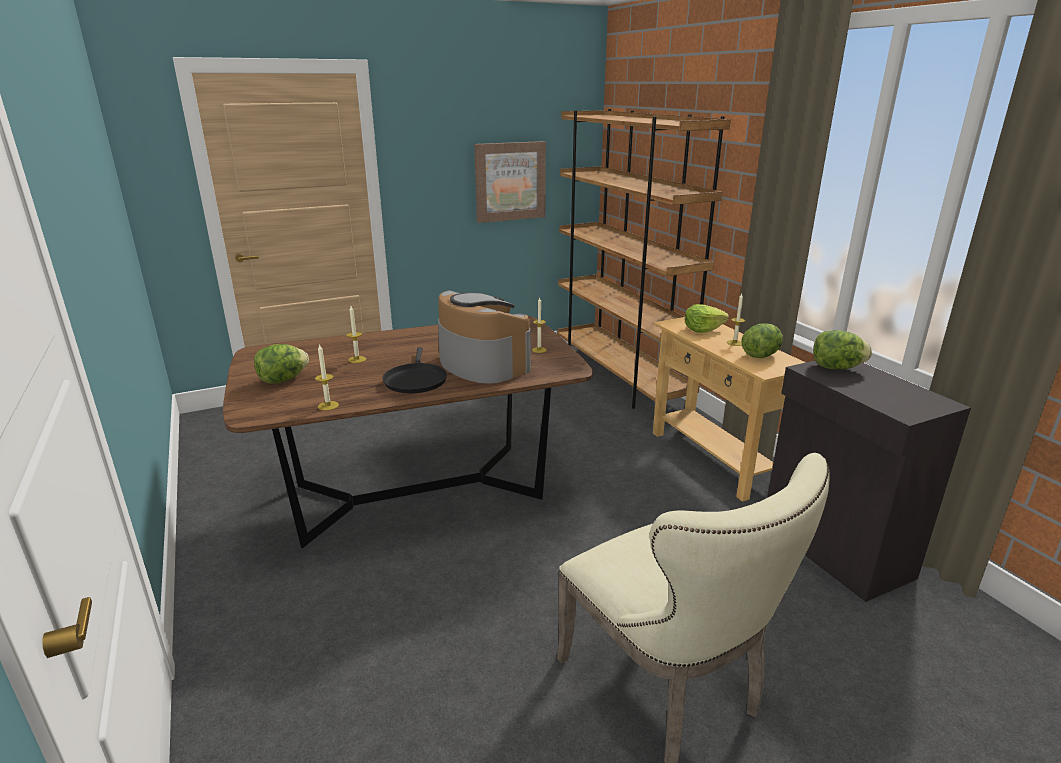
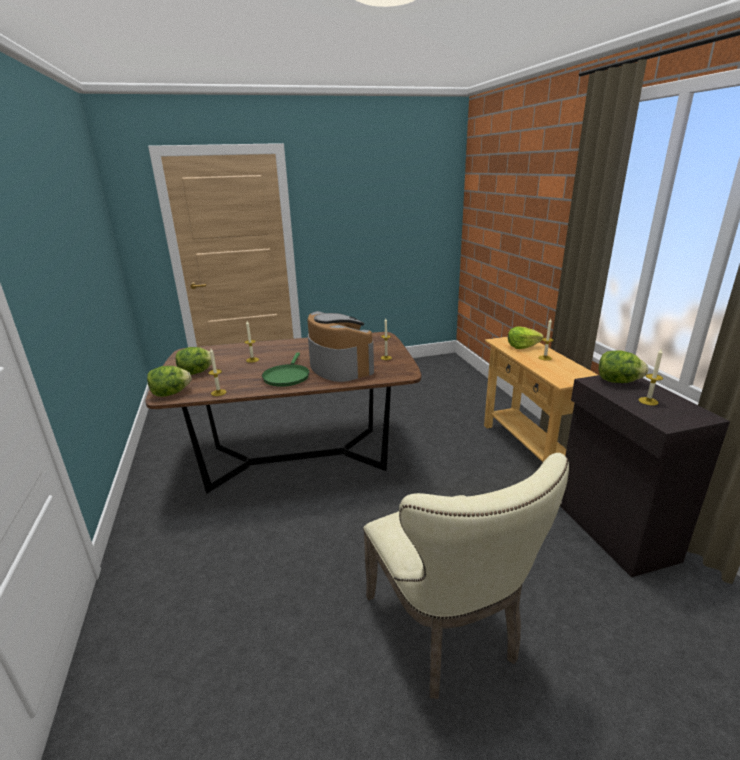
camera: 10 degrees right, 0 degrees up
black frying pan [382,347,447,393] -> green frying pan [262,353,309,387]
picture [474,141,546,223] -> none
brown bookcase [557,109,731,409] -> none
lettuce [742,323,783,358] -> lettuce moved to [147,366,191,397]
none -> candle [639,348,663,406]

